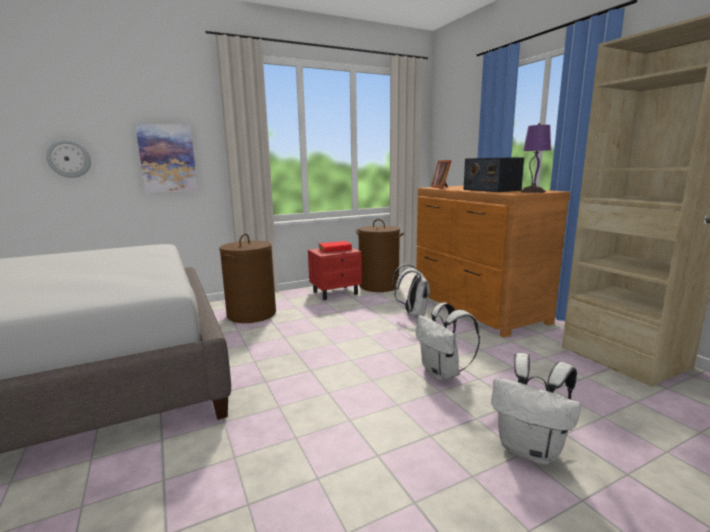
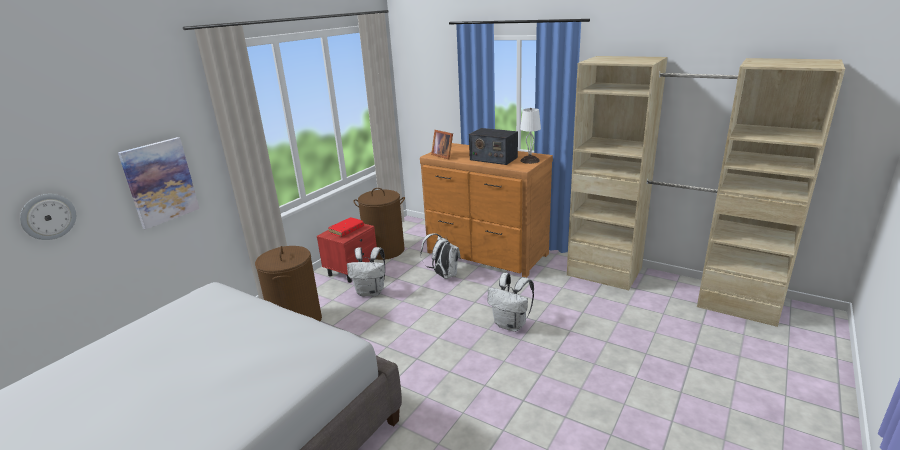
camera: 30 degrees left, 10 degrees up
white backpack [491,353,581,465] -> white backpack moved to [347,247,385,296]
purple table lamp [520,123,551,193] -> white table lamp [520,108,541,164]

